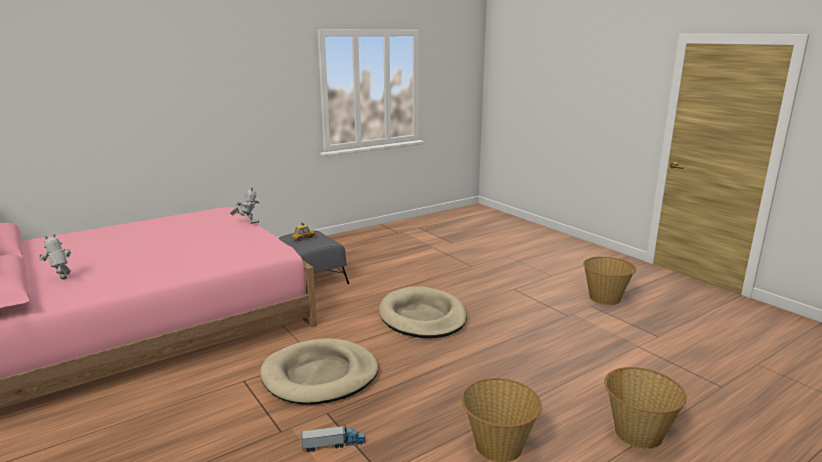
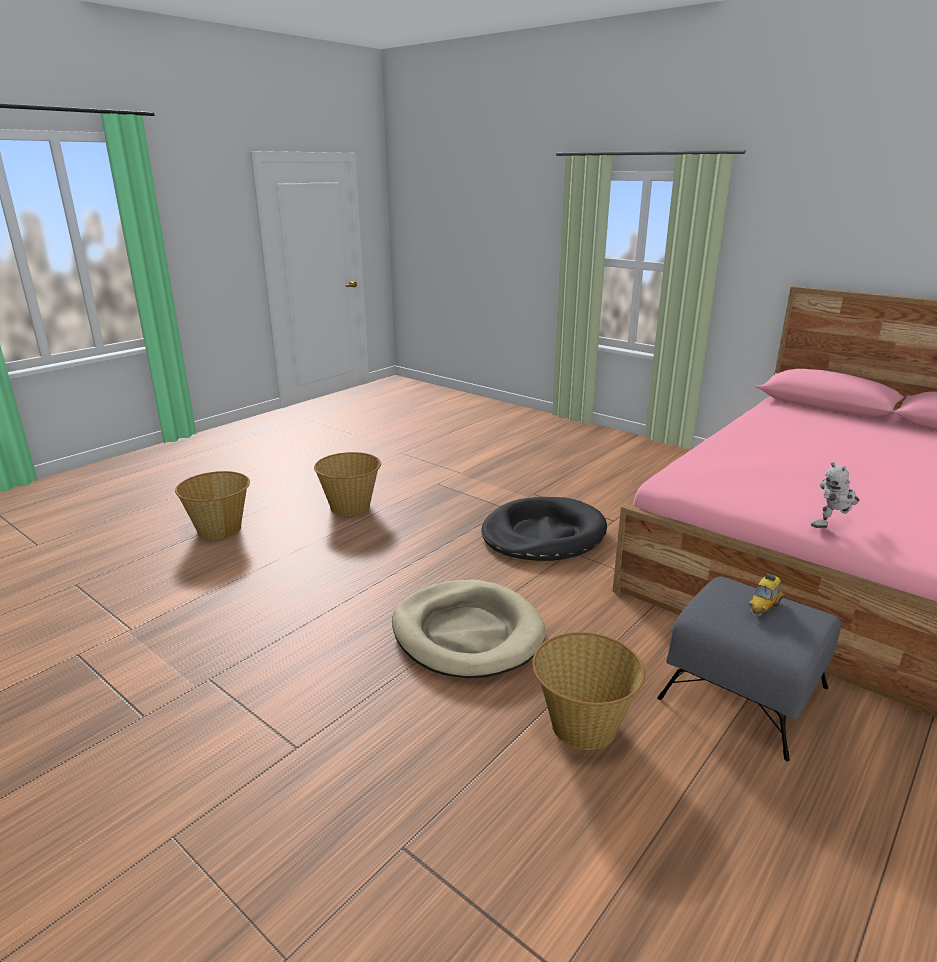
camera: 165 degrees right, 5 degrees up
toy robot [39,234,71,279] -> none
beige dog bed [260,338,378,405] -> black dog bed [481,497,607,561]
toy truck [301,425,366,452] -> none
basket [583,257,636,305] -> basket moved to [532,632,645,750]

